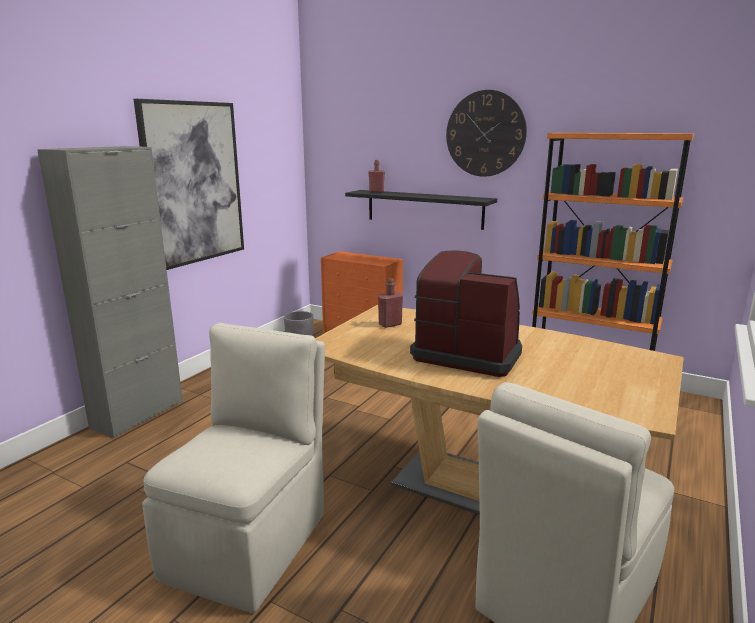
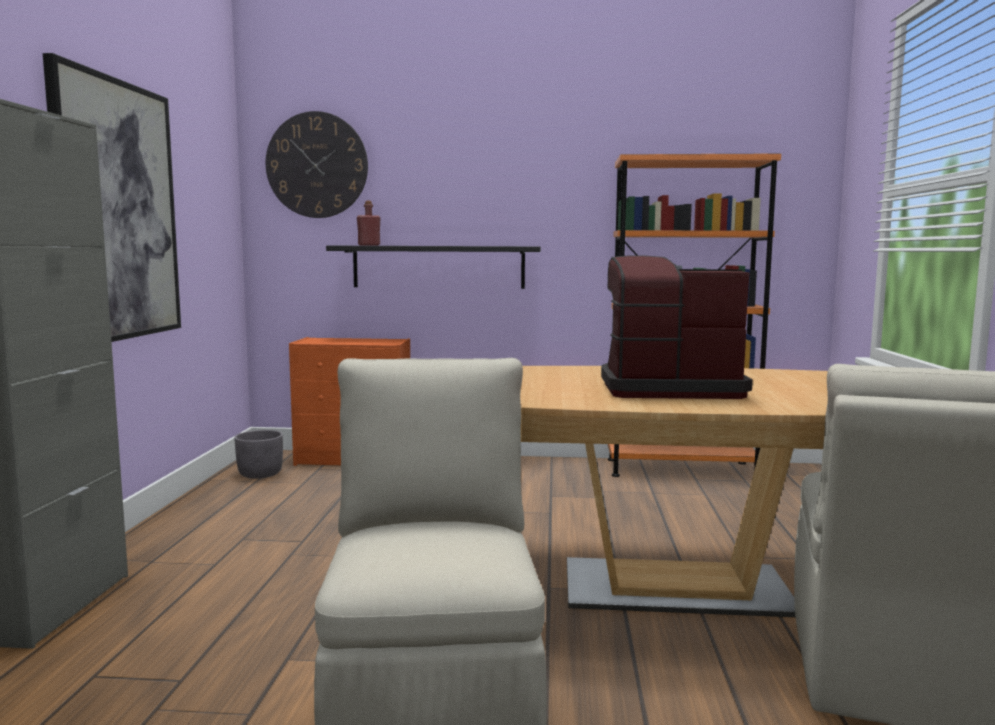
camera: 25 degrees left, 10 degrees down
red bottle [378,278,403,328] -> none
wall clock [446,90,527,177] -> wall clock moved to [266,111,368,218]

